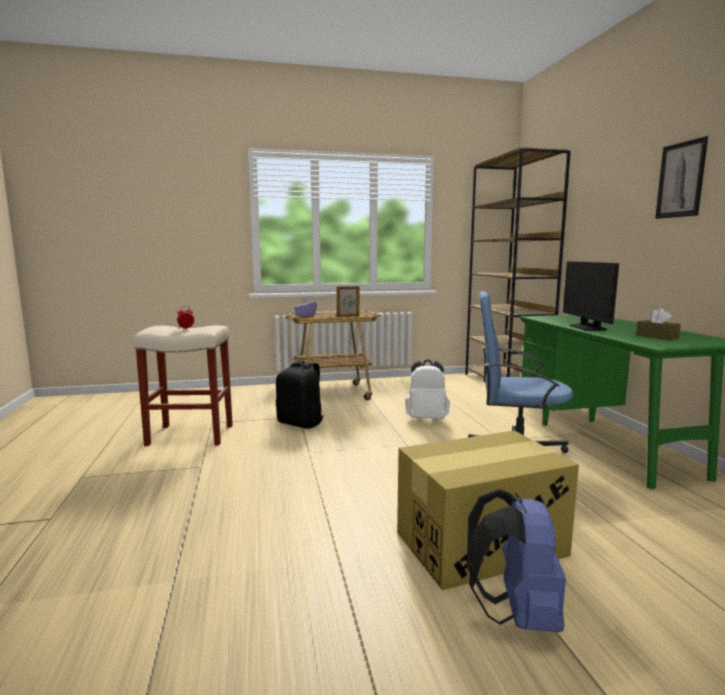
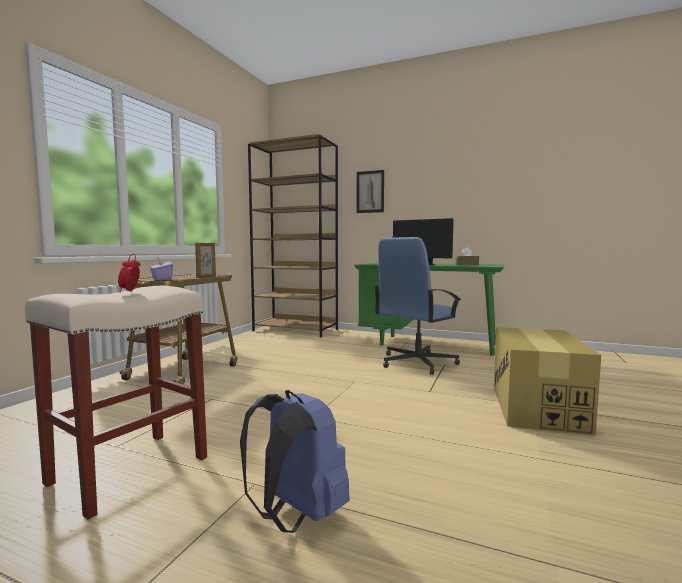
camera: 55 degrees left, 5 degrees down
black backpack [276,361,324,429] -> none
white backpack [405,359,450,419] -> none
blue backpack [467,489,566,632] -> blue backpack moved to [240,390,350,533]
picture [655,136,708,219] -> picture moved to [356,170,384,213]

